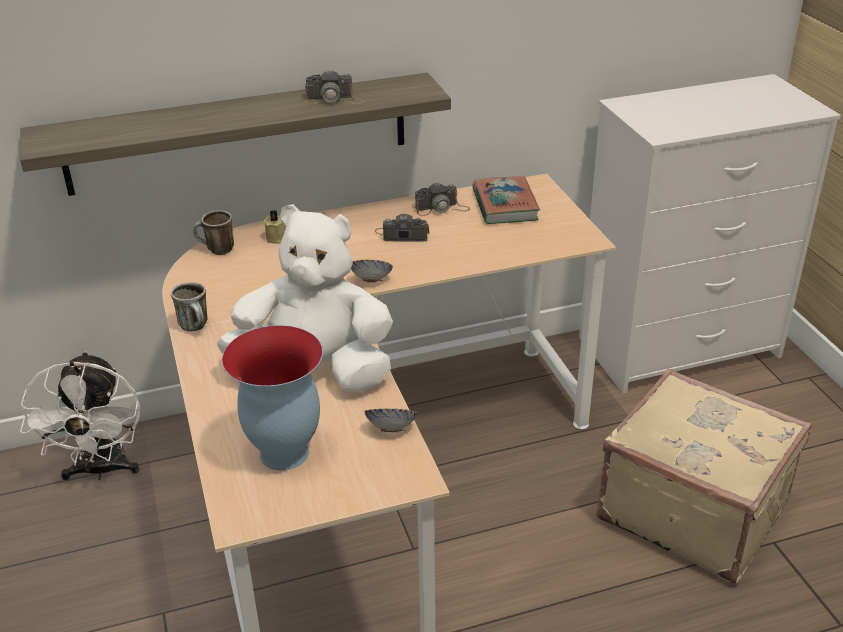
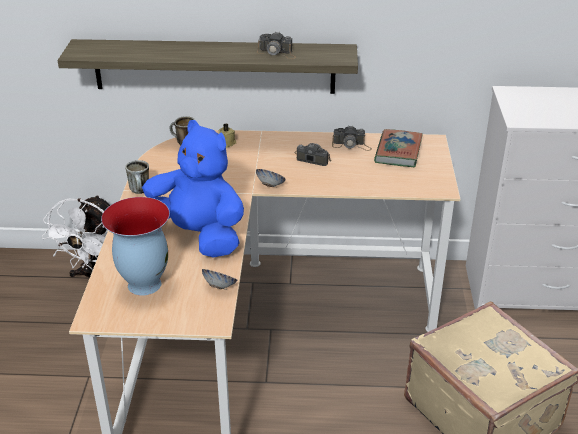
camera: 20 degrees right, 0 degrees up
white plush toy [217,204,393,392] -> blue plush toy [142,120,244,257]

